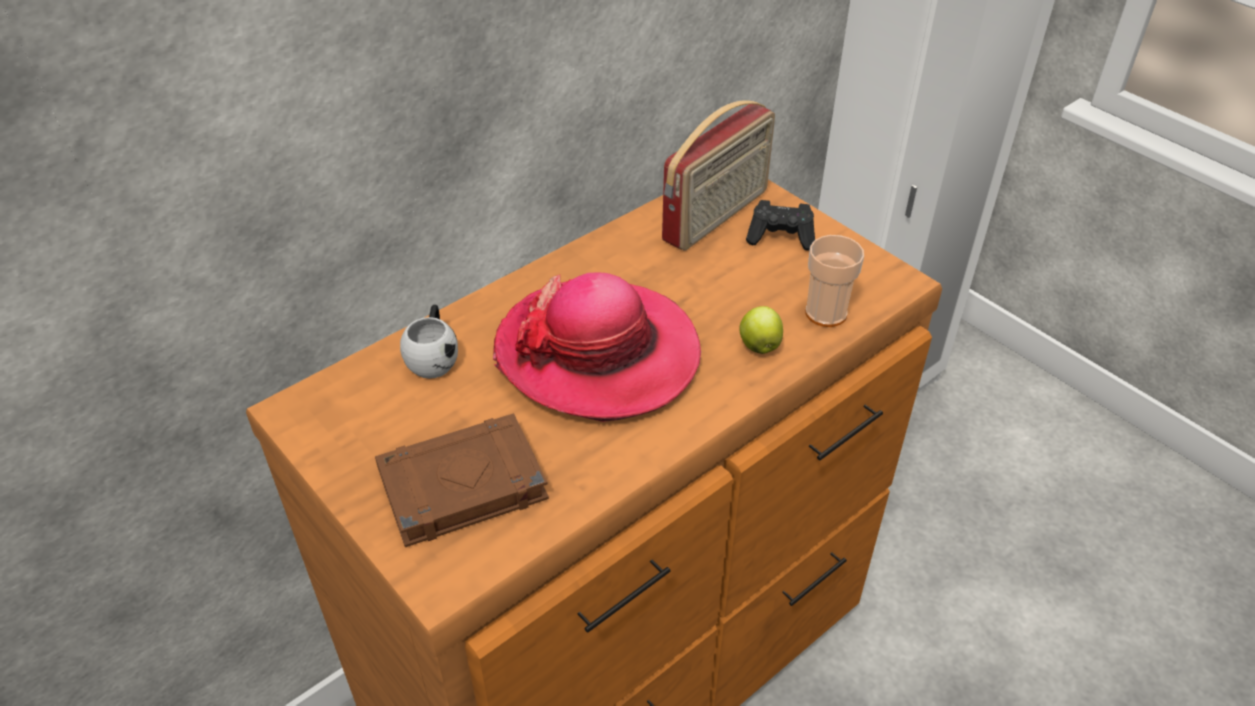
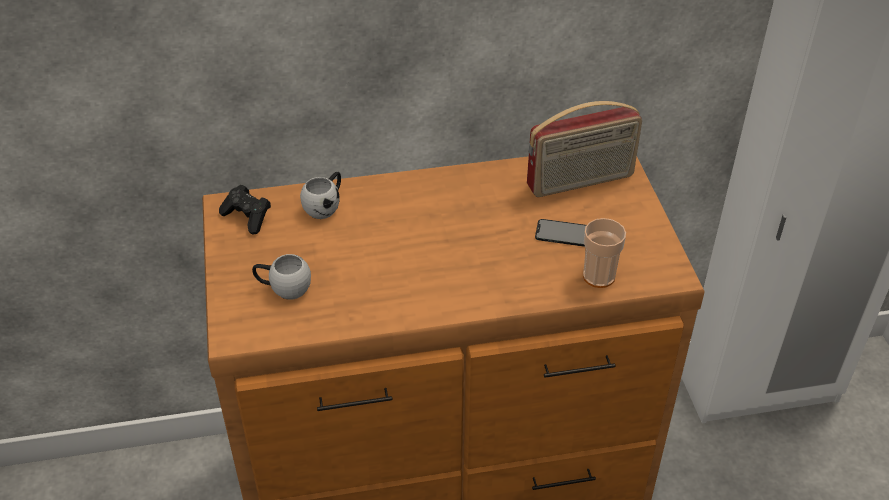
camera: 30 degrees right, 0 degrees up
brown book [375,413,549,547] -> white mug [252,254,311,300]
hat [493,272,701,422] -> none
apple [739,306,783,354] -> none
black game controller [746,200,815,251] -> black game controller moved to [219,185,271,235]
none -> phone [535,219,586,247]

